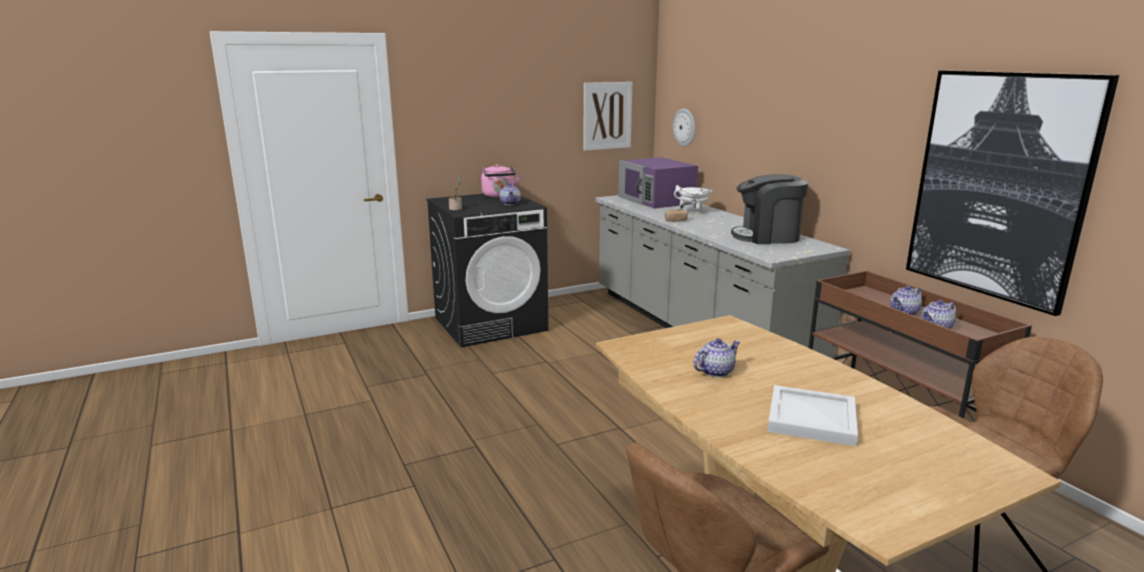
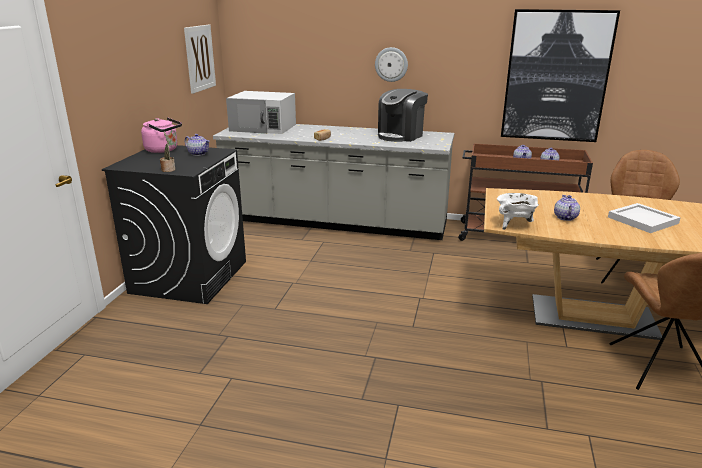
camera: 50 degrees left, 5 degrees up
purple microwave [618,157,698,209] -> white microwave [226,91,296,134]
wall clock [673,109,695,147] -> wall clock moved to [375,47,408,82]
white cooking pot [674,185,712,210] -> white cooking pot moved to [497,193,539,230]

